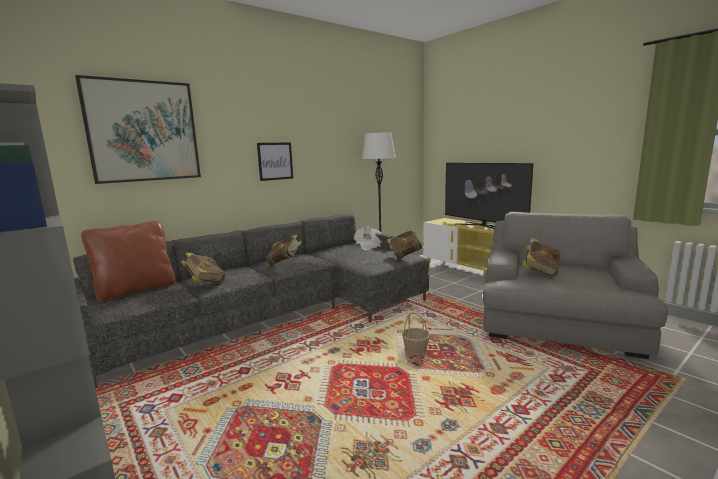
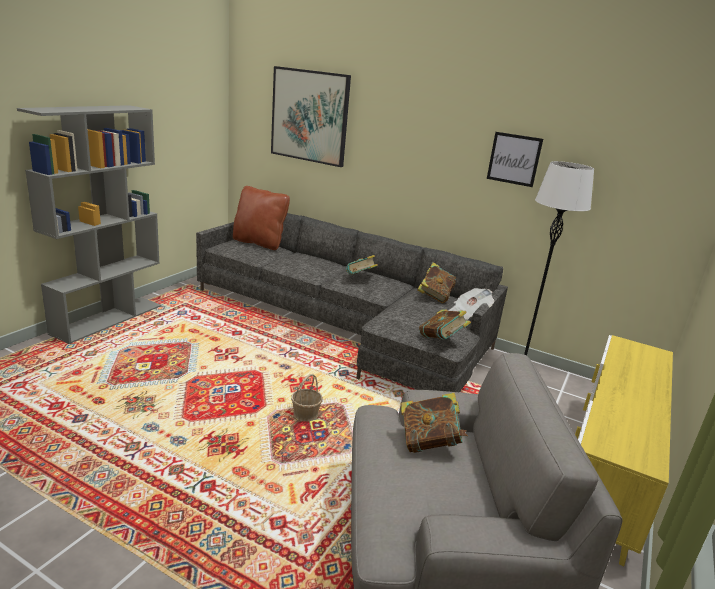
camera: 65 degrees right, 10 degrees up
book [181,252,225,283] -> book moved to [417,262,456,303]
picture [257,142,293,181] -> picture moved to [487,132,543,187]
television [445,163,533,229] -> none

